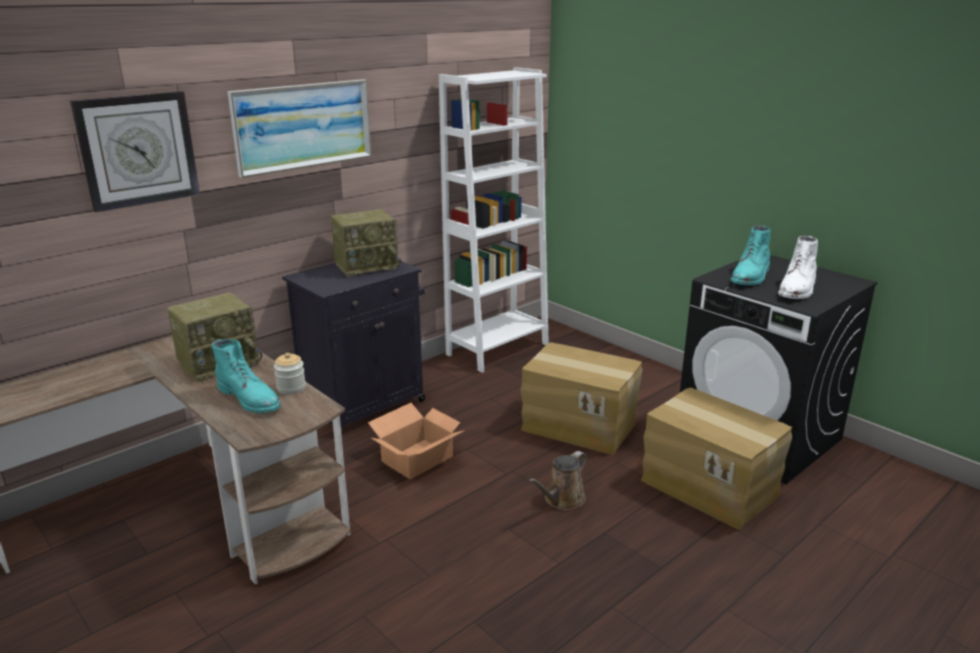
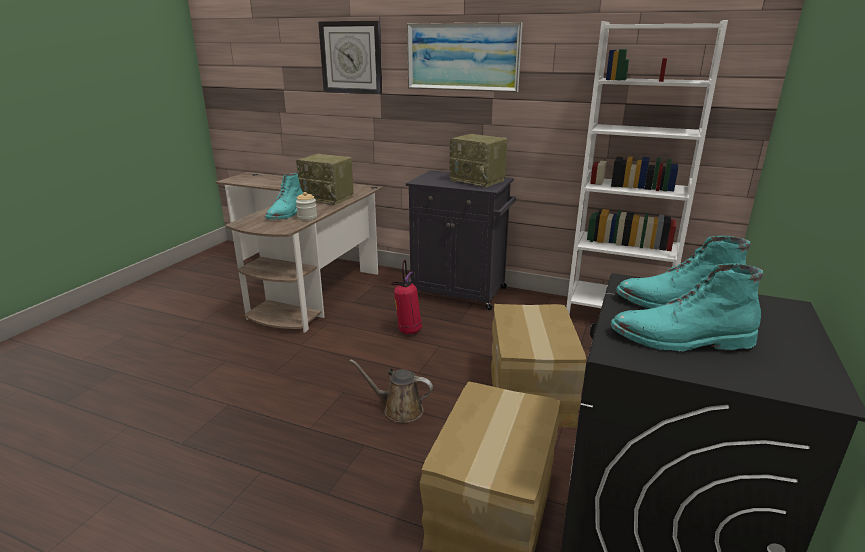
camera: 65 degrees right, 0 degrees up
cardboard box [368,403,465,480] -> fire extinguisher [391,259,422,334]
white boot [778,236,818,299] -> turquoise boot [611,263,763,351]

